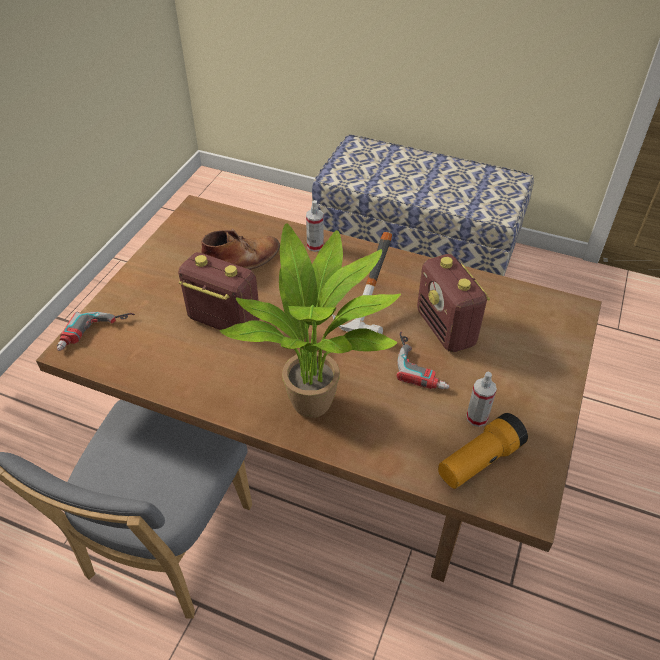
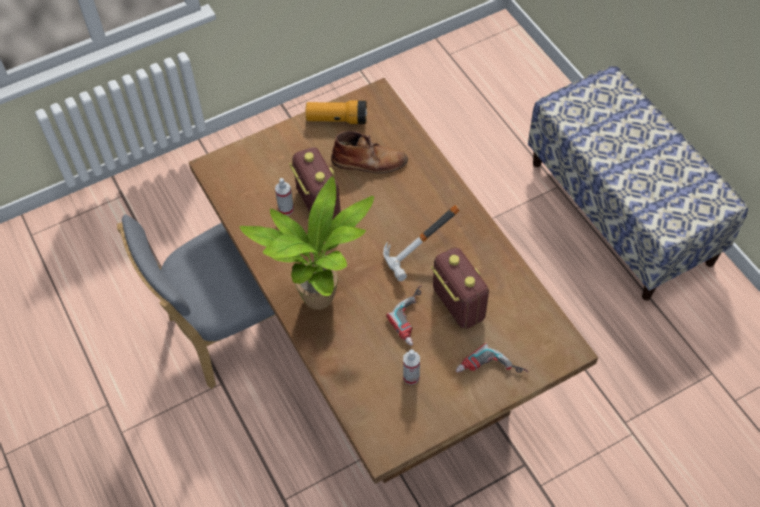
camera: 40 degrees right, 10 degrees up
power drill [57,312,135,351] -> power drill moved to [456,343,528,373]
spray bottle [306,200,324,252] -> spray bottle moved to [275,178,294,215]
radio [417,254,490,352] -> radio turned 135 degrees clockwise [431,248,489,329]
flashlight [438,413,528,489] -> flashlight moved to [306,100,367,124]

